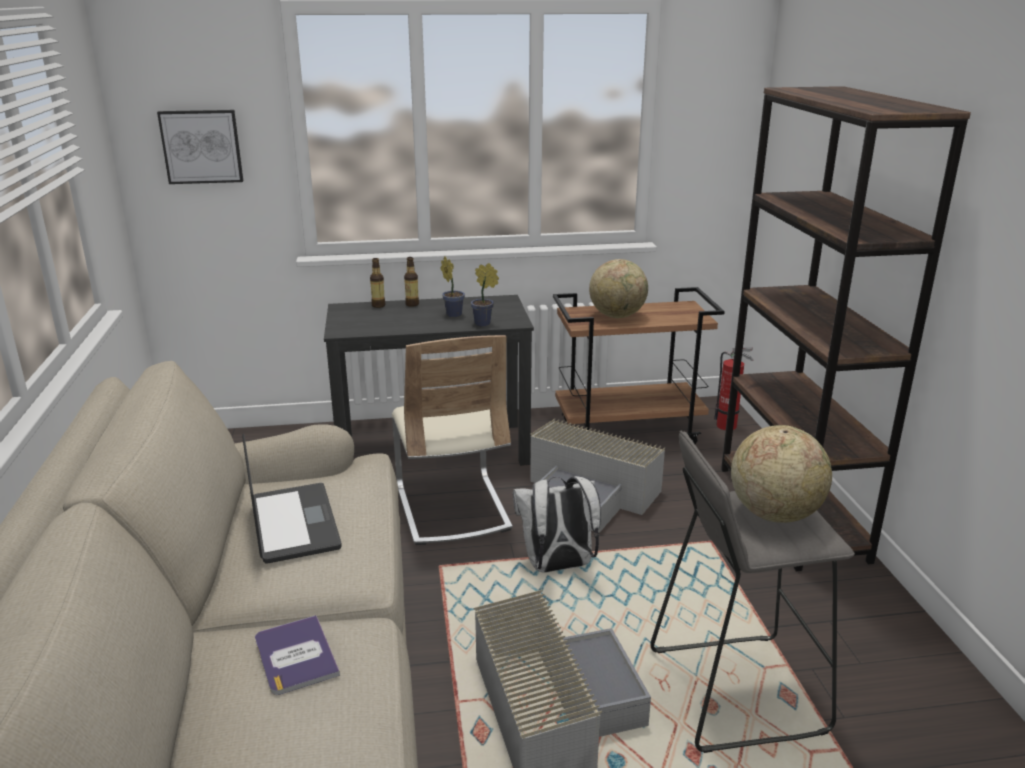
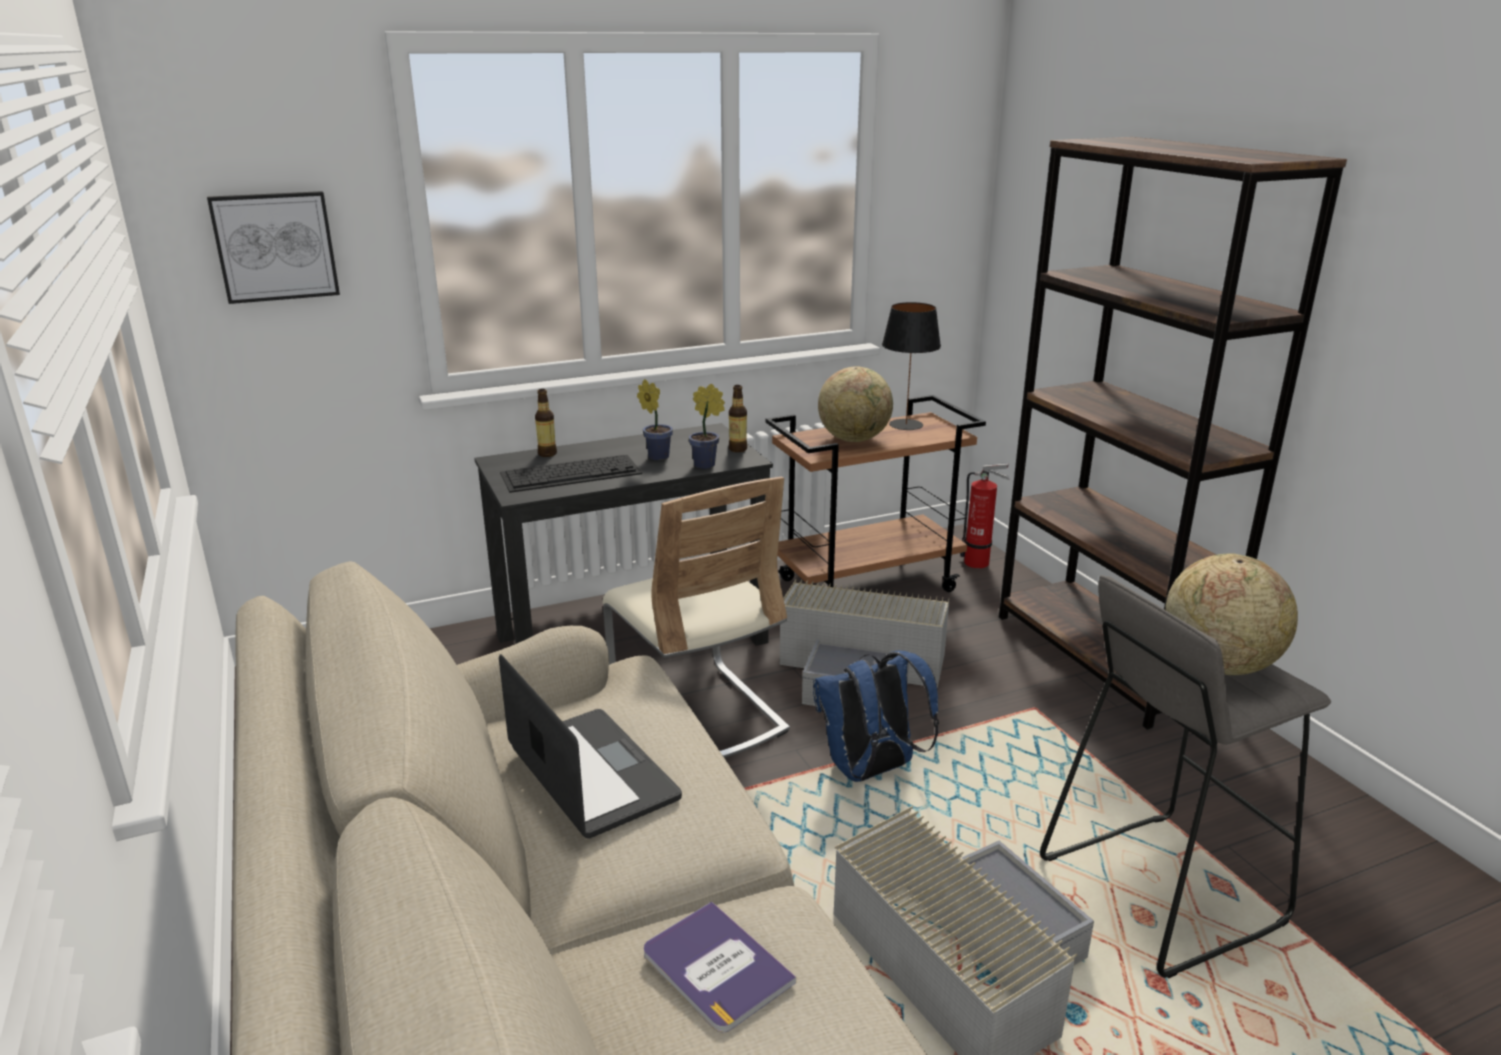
camera: 15 degrees left, 0 degrees up
bottle [404,257,419,307] -> bottle moved to [729,385,747,452]
white backpack [513,476,601,573] -> blue backpack [813,651,939,782]
none -> keyboard [500,455,642,493]
none -> black table lamp [882,302,941,430]

